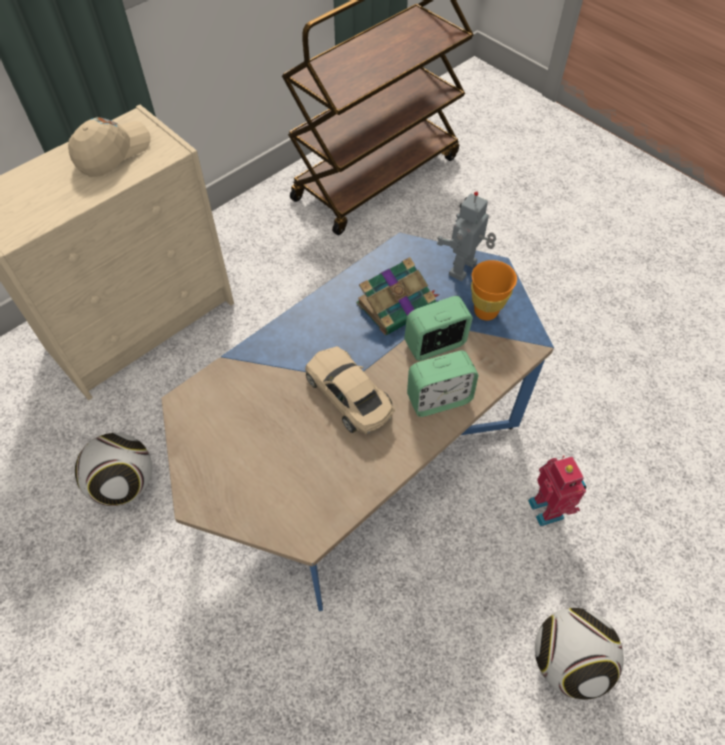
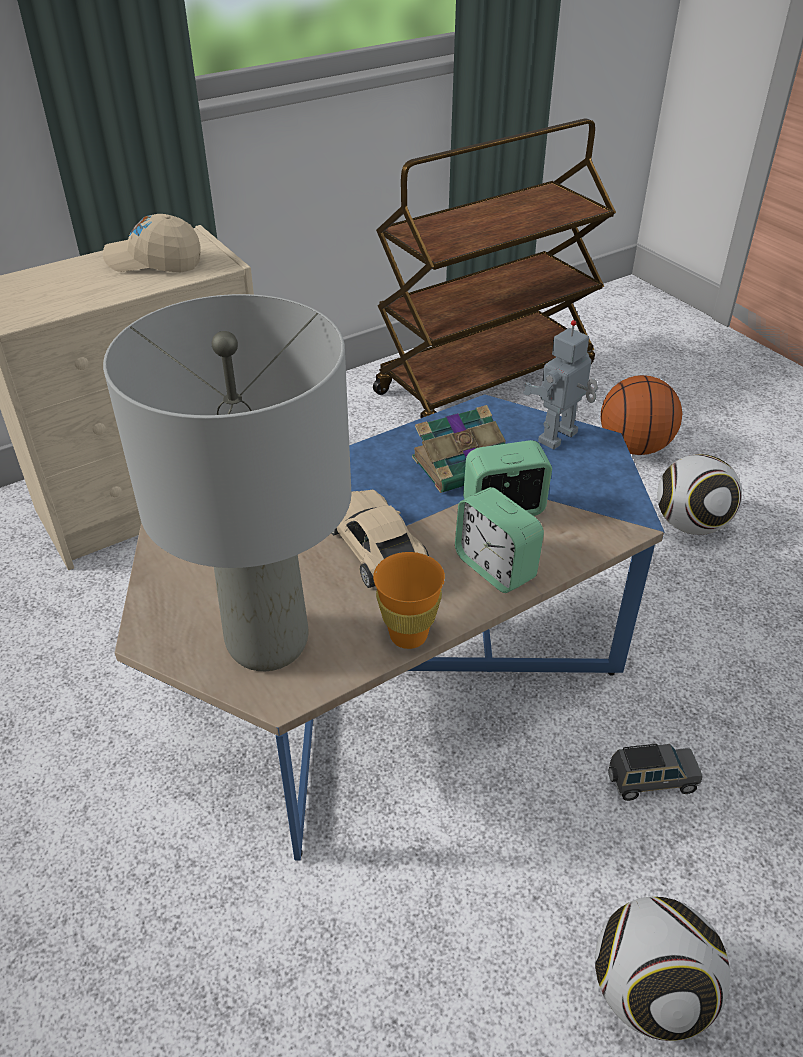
camera: 10 degrees right, 15 degrees down
beige cap [68,117,151,177] -> beige cap turned 135 degrees counterclockwise [103,214,201,272]
football [75,433,152,506] -> football moved to [657,454,742,535]
alarm clock [407,351,478,417] -> alarm clock turned 60 degrees clockwise [455,487,544,593]
orange cup [471,260,517,321] -> orange cup moved to [373,552,445,649]
toy robot [528,455,587,527] -> grey toy car [609,744,703,801]
none -> grey table lamp [103,294,351,671]
none -> basketball [601,375,682,455]

